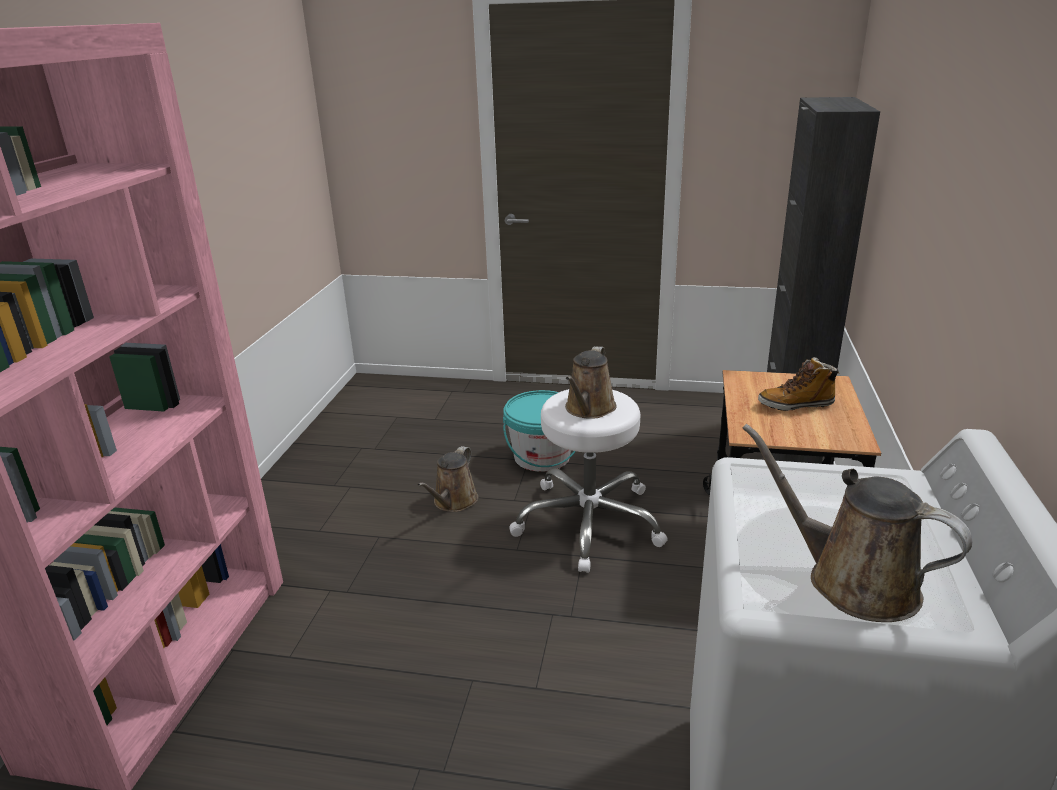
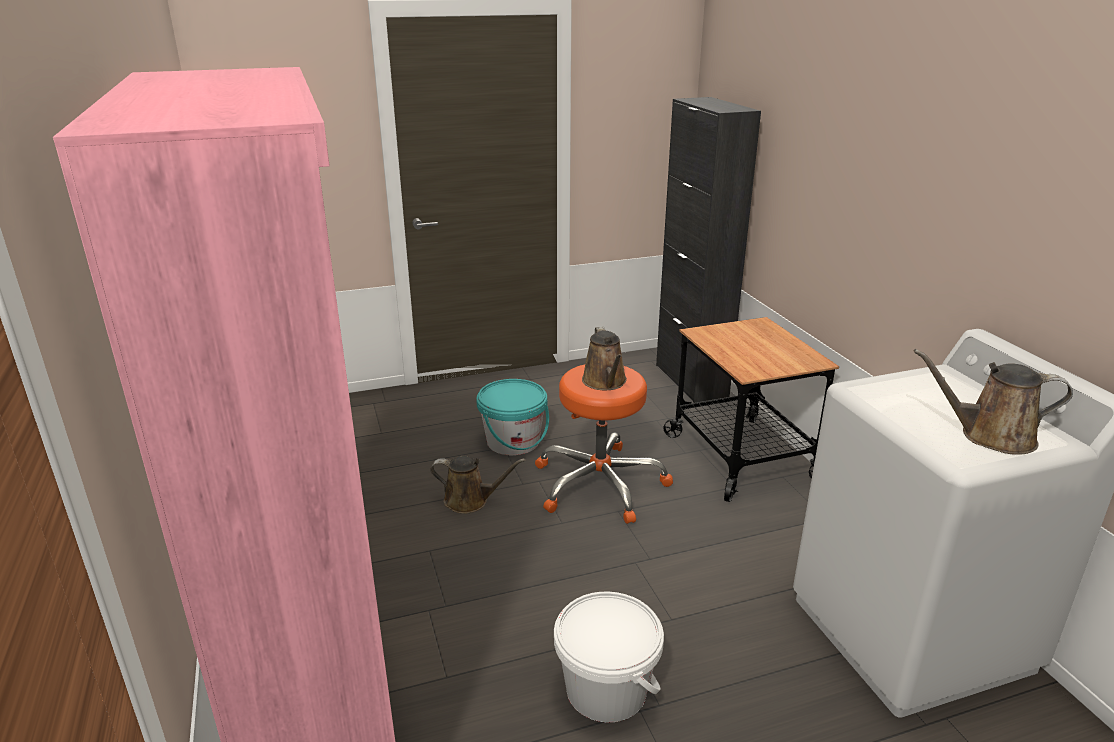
camera: 30 degrees left, 0 degrees up
brown watering can [417,446,478,512] -> brown watering can turned 75 degrees counterclockwise [430,456,525,514]
white stool [510,389,668,573] -> orange stool [535,364,673,524]
boot [758,357,839,411] -> none
none -> white bucket [554,592,664,723]

